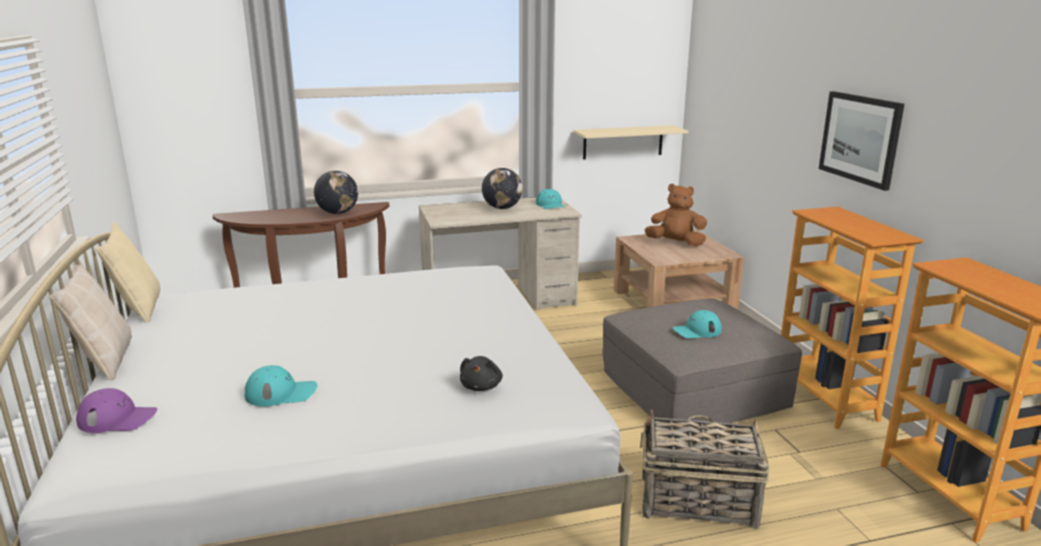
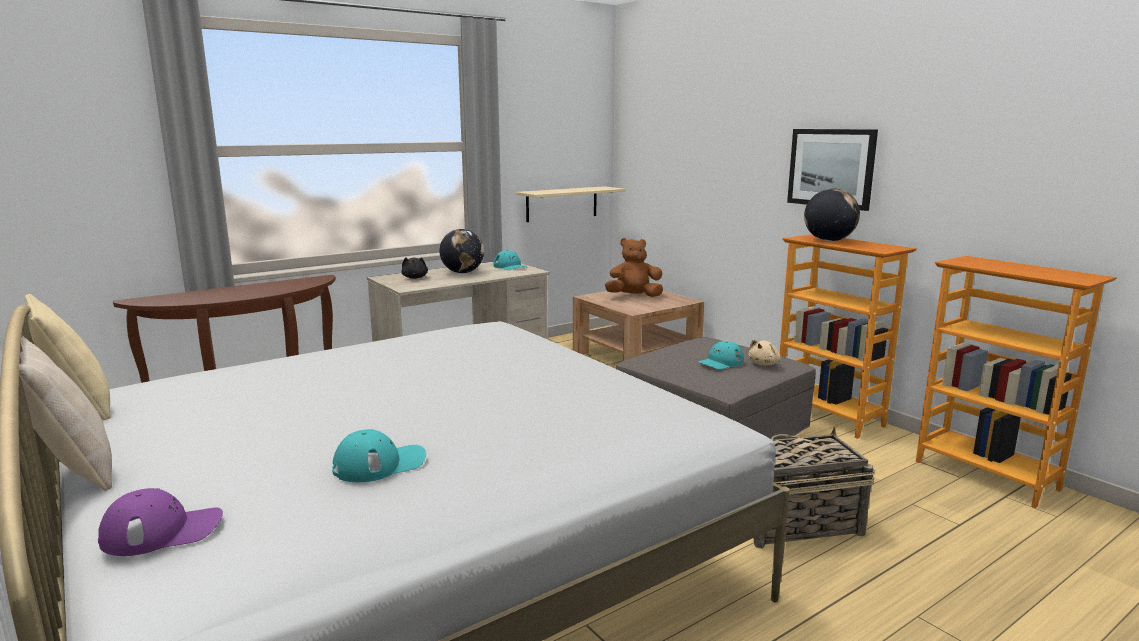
camera: 20 degrees left, 5 degrees down
globe [314,171,358,214] -> globe moved to [804,188,860,241]
black plush toy [460,356,503,391] -> black plush toy moved to [401,257,428,279]
none -> beige plush toy [748,339,781,365]

